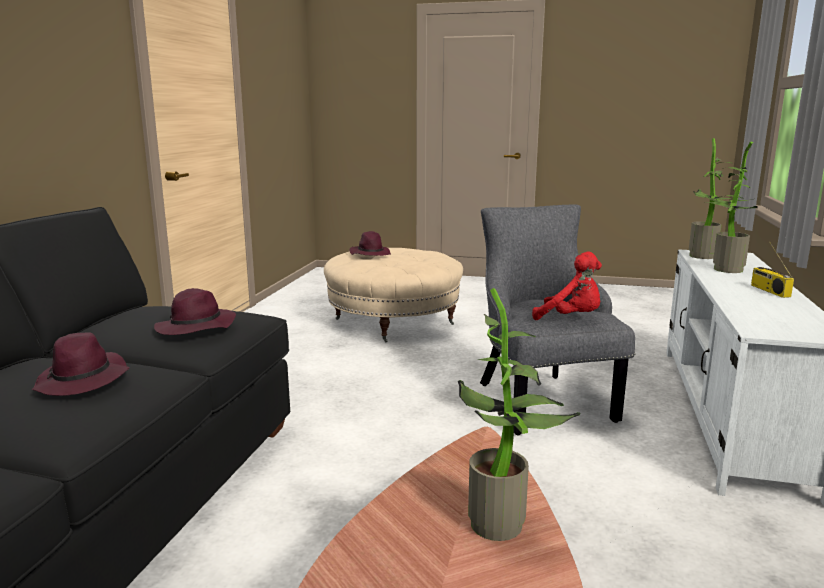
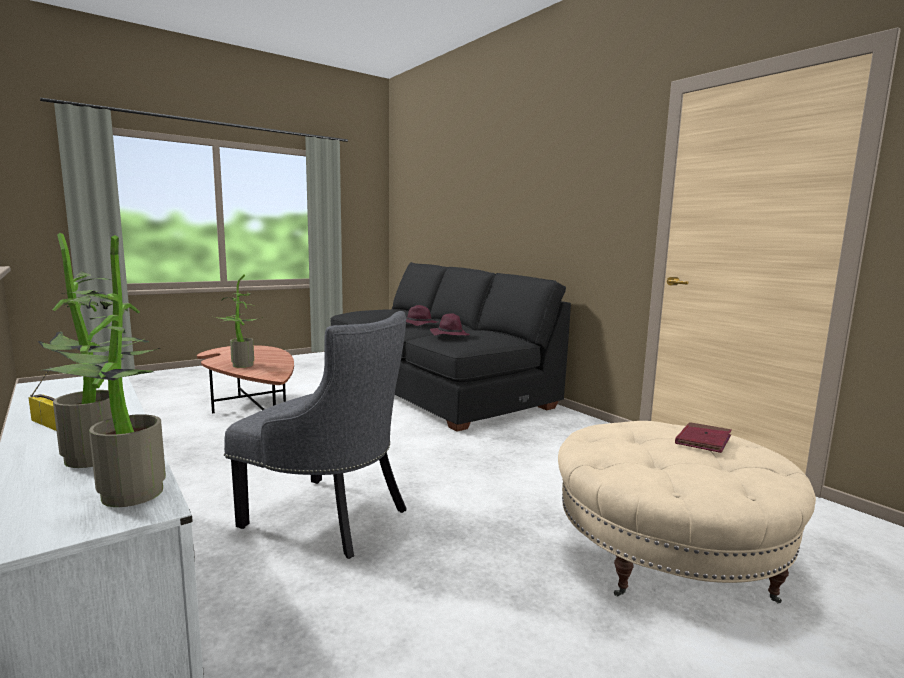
camera: 130 degrees right, 5 degrees down
purple hat [349,231,391,256] -> red book [675,422,731,453]
red plush toy [532,251,602,320] -> none

